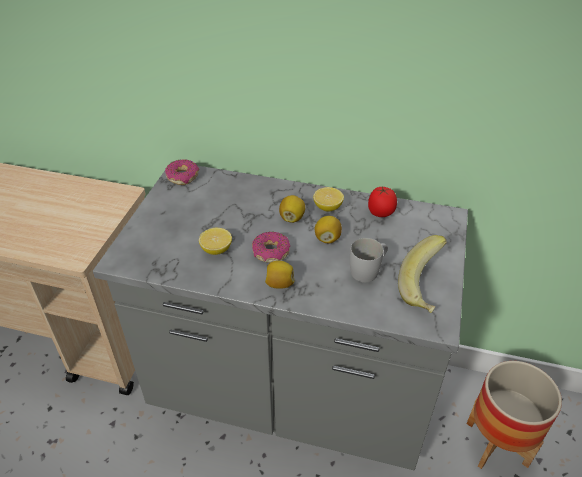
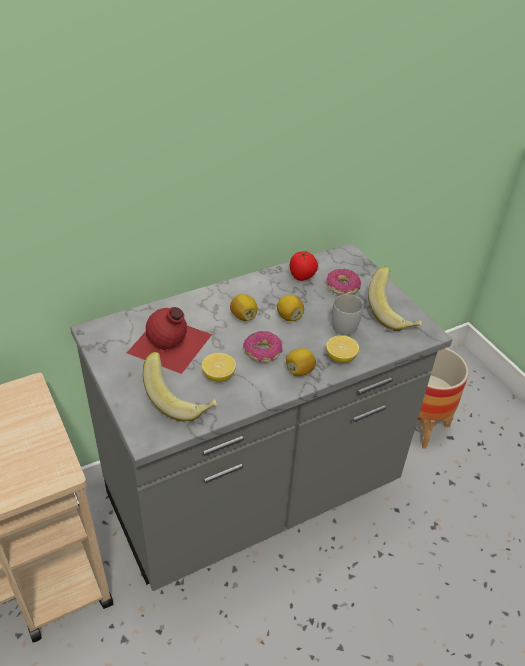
camera: 45 degrees left, 0 degrees up
donut [165,159,199,185] -> donut moved to [326,269,361,295]
lemon [313,187,344,212] -> lemon moved to [326,335,359,363]
none -> red bottle [127,307,212,374]
none -> banana [143,352,218,422]

